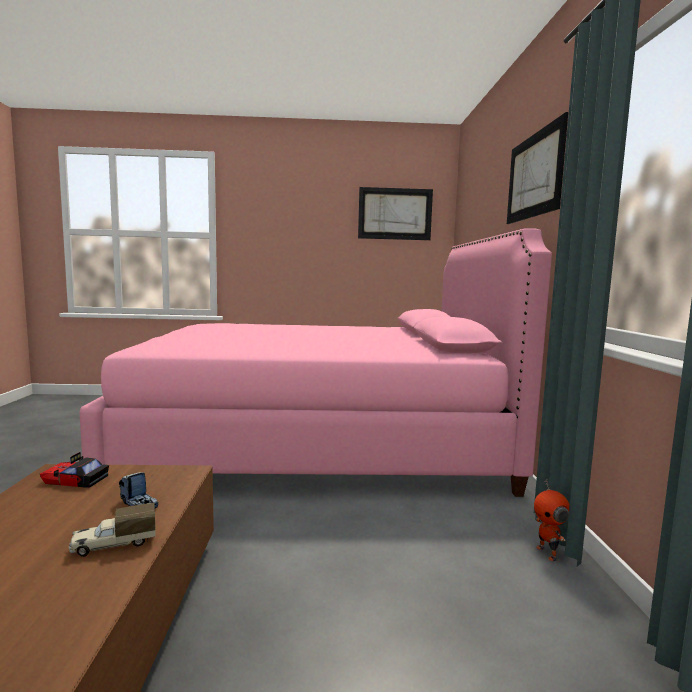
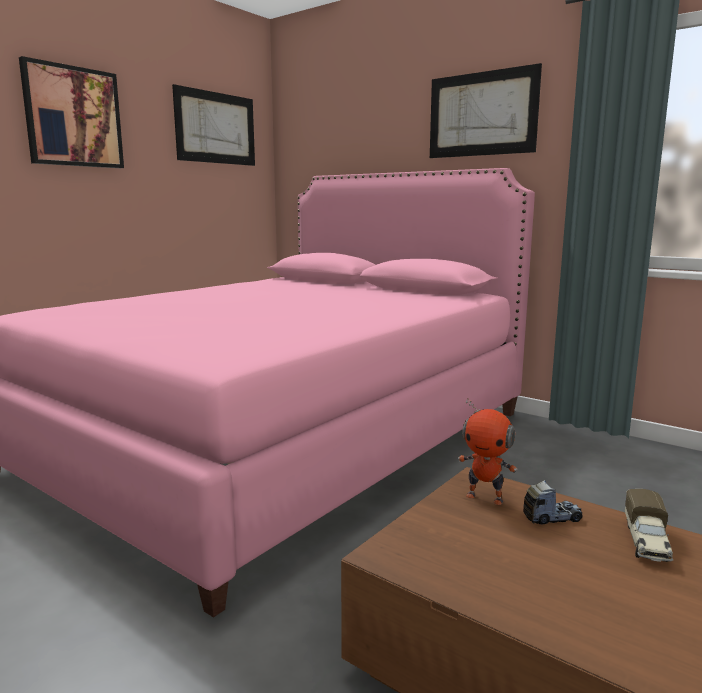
camera: 50 degrees left, 5 degrees up
toy car [40,452,109,488] -> none
toy robot [534,480,569,561] -> toy robot moved to [458,398,517,505]
none -> picture [19,56,124,168]

